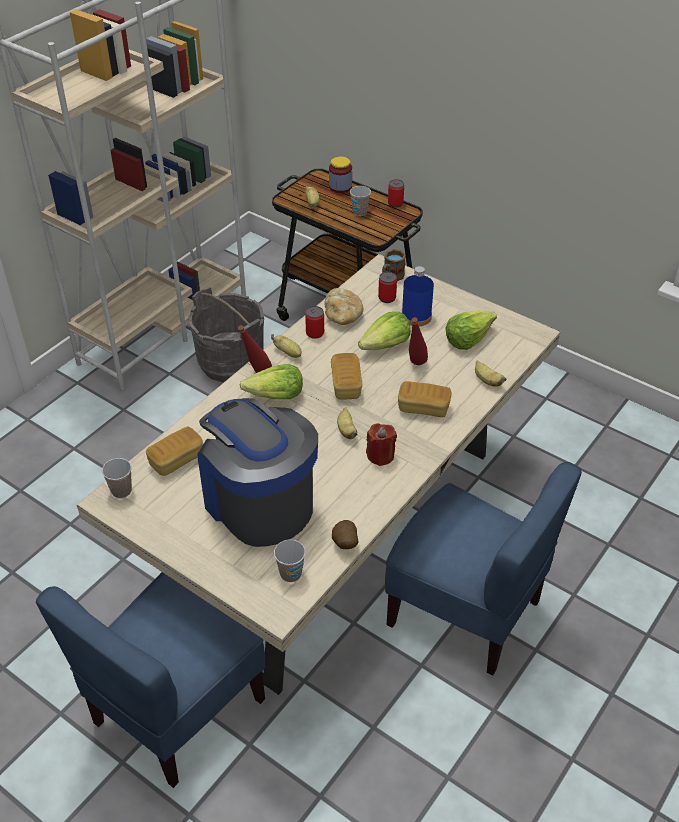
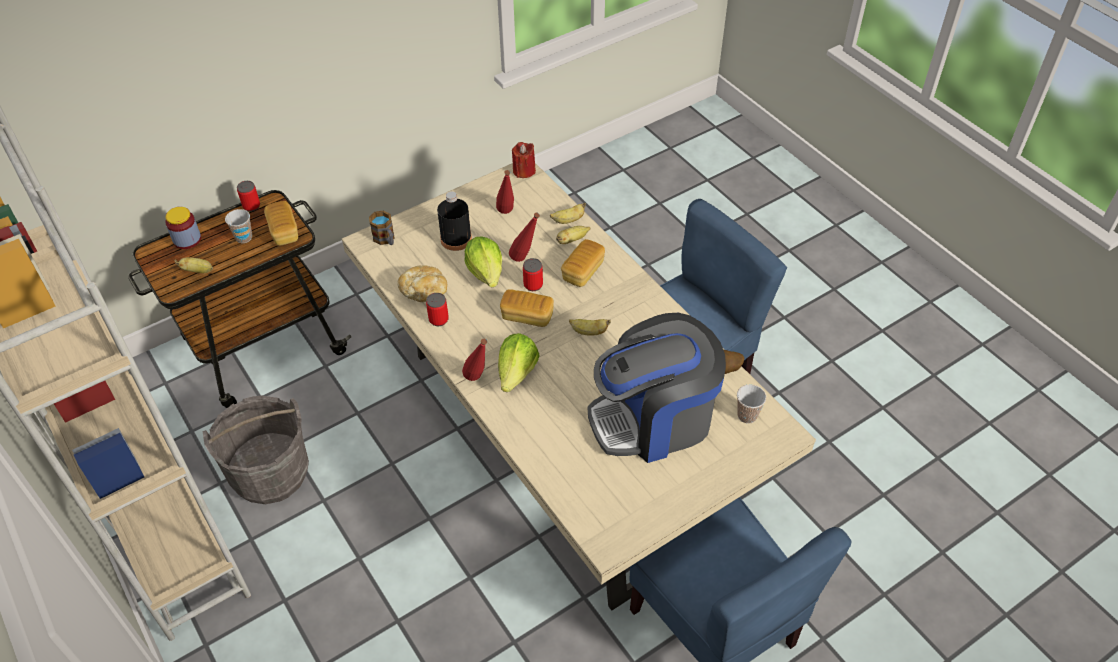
camera: 70 degrees left, 5 degrees up
cup [102,458,132,498] -> none
bread [146,426,203,476] -> bread moved to [264,201,298,246]
banana [271,334,302,358] -> banana moved to [556,226,590,244]
red candle [366,423,397,466] -> red candle moved to [512,142,536,178]
can [378,272,397,303] -> can moved to [523,258,543,291]
blue bottle [402,266,434,326] -> black bottle [437,192,472,251]
lettuce [445,310,497,350] -> red bottle [496,170,514,214]

